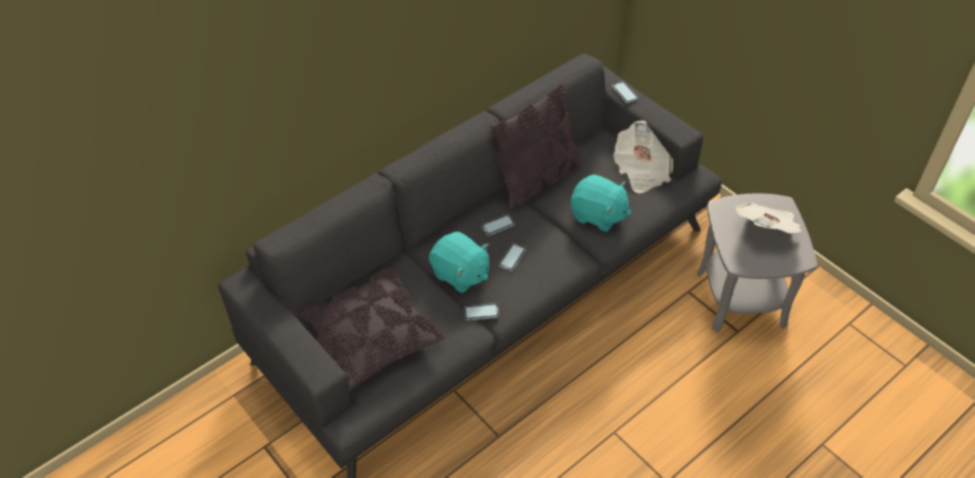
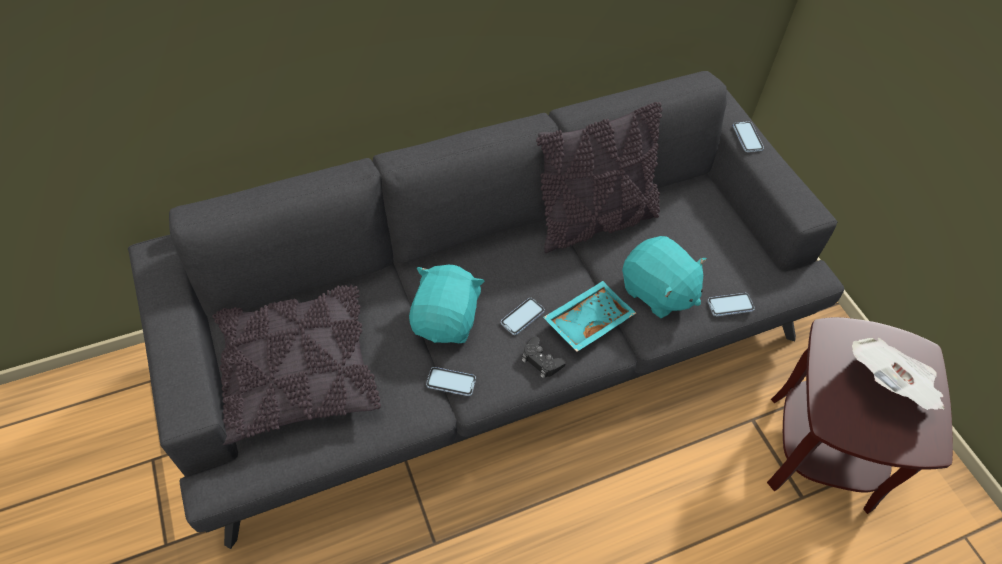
camera: 15 degrees right, 5 degrees up
turquoise plush toy [429,232,489,293] -> turquoise plush toy turned 135 degrees counterclockwise [409,265,484,343]
phone [481,214,515,236] -> phone moved to [707,293,755,316]
newspaper [613,120,673,194] -> none
grey side table [697,193,817,333] -> brown side table [767,317,953,514]
none -> black game controller [522,336,566,378]
none -> turquoise tray [543,281,636,352]

